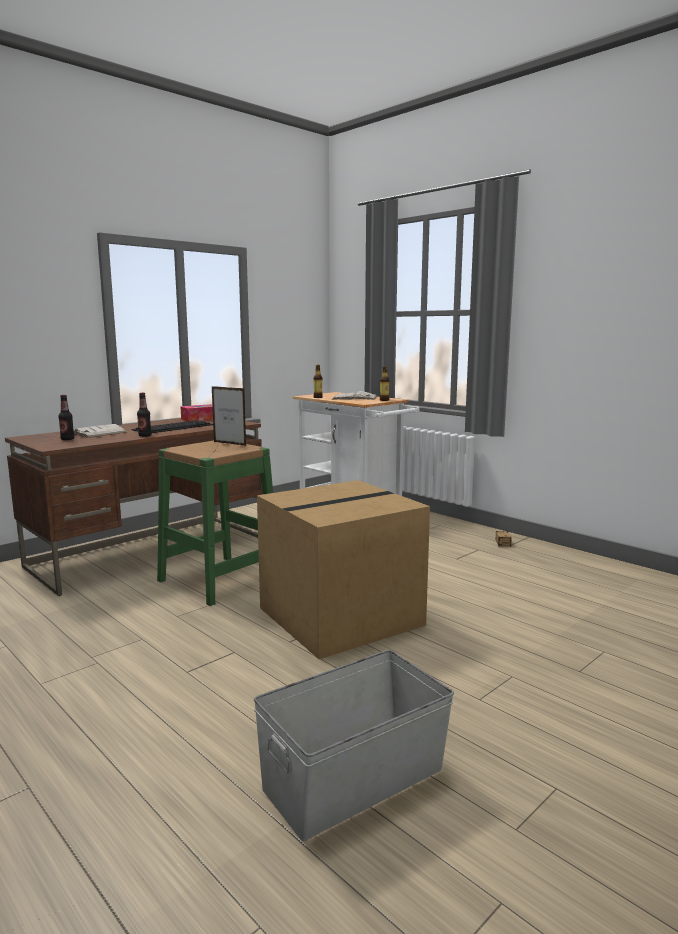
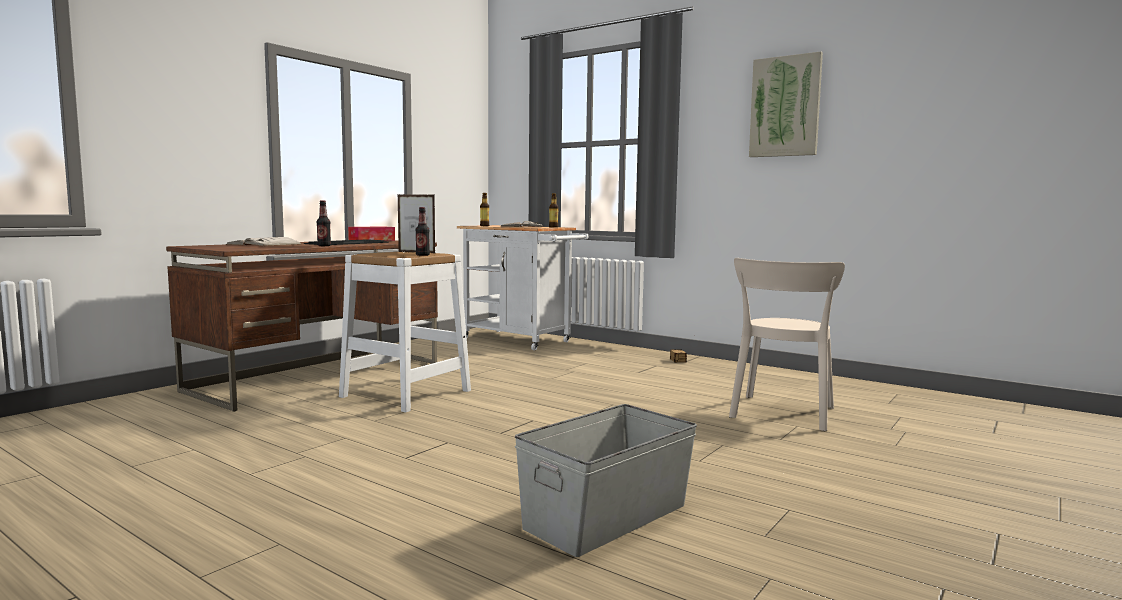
camera: 10 degrees left, 5 degrees down
bottle [58,395,74,440] -> bottle moved to [415,207,430,256]
green stool [157,441,273,606] -> white stool [339,252,471,412]
cardboard box [257,480,430,659] -> none
none -> beige chair [729,258,845,431]
none -> picture [749,52,823,157]

